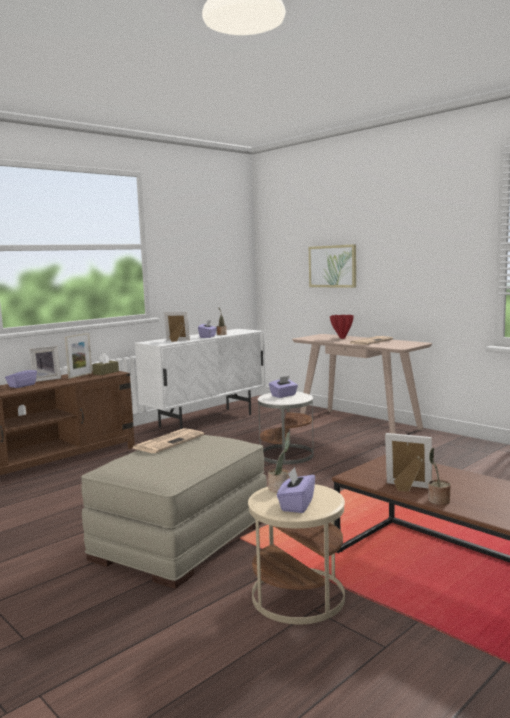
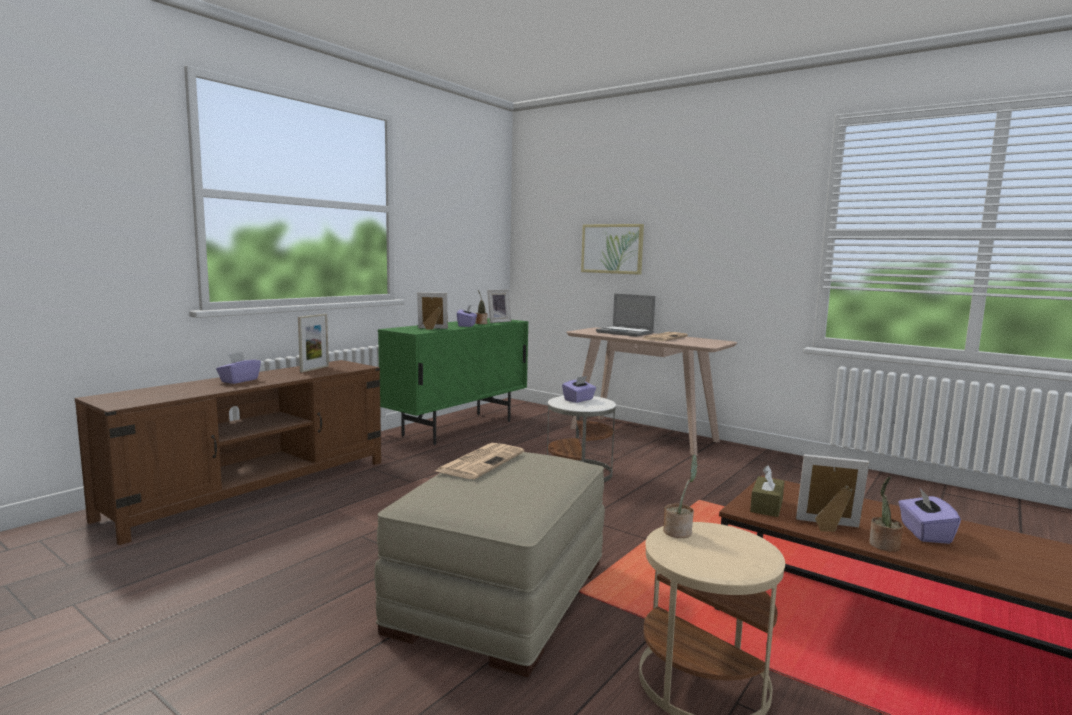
camera: 10 degrees left, 0 degrees up
picture frame [29,346,61,382] -> picture frame moved to [487,289,511,323]
brown tissue box [92,353,119,375] -> brown tissue box moved to [750,465,784,517]
white cabinet [134,329,266,429] -> green cabinet [378,318,528,445]
purple tissue box [277,467,315,513] -> purple tissue box moved to [898,487,961,544]
red vase [330,315,354,339] -> laptop [596,294,655,337]

